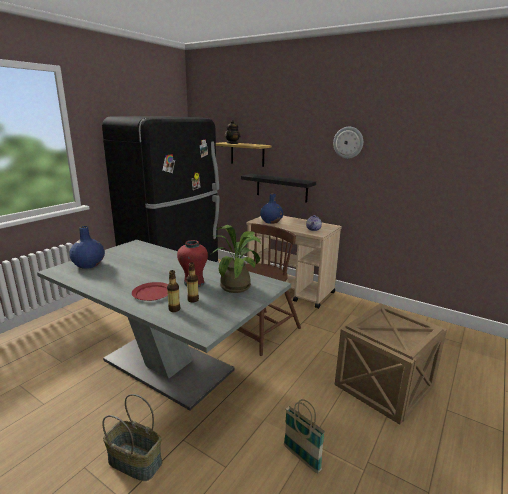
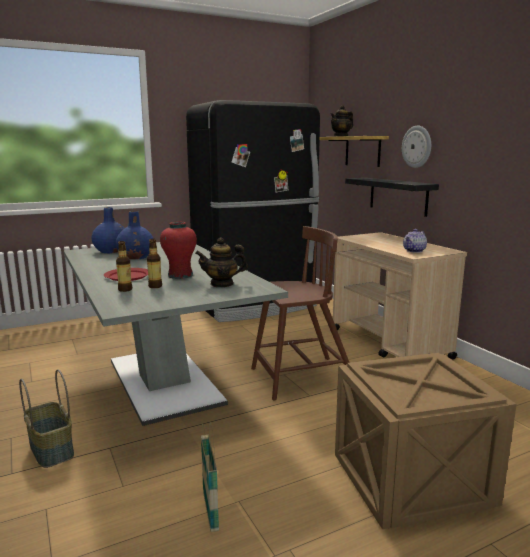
camera: 30 degrees right, 5 degrees down
potted plant [211,225,261,293] -> teapot [195,237,248,287]
blue vase [260,194,283,224] -> blue vase moved to [116,211,153,260]
wall clock [333,126,363,159] -> wall clock moved to [402,126,431,168]

